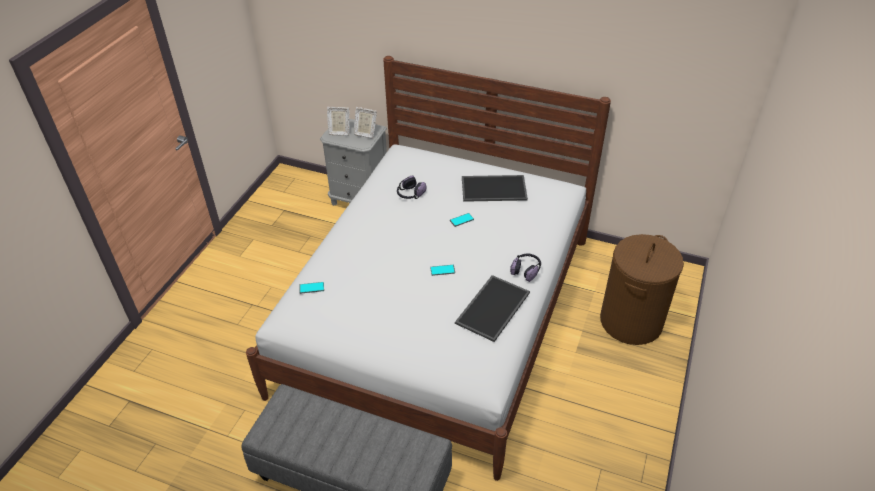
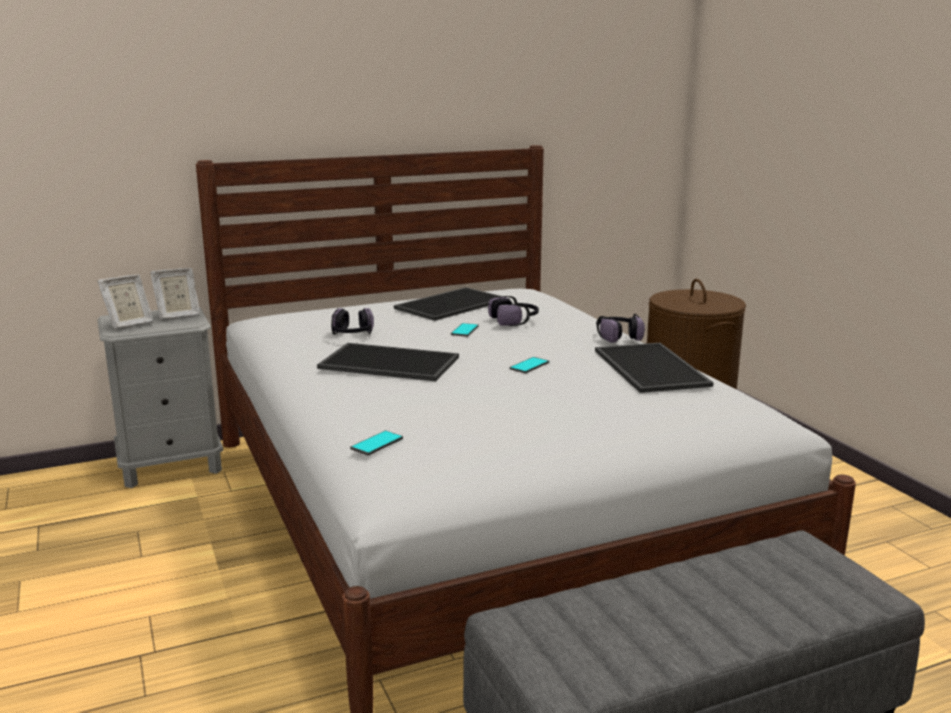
camera: 45 degrees left, 25 degrees down
none -> tray [317,343,459,381]
none -> headphones [488,296,539,326]

